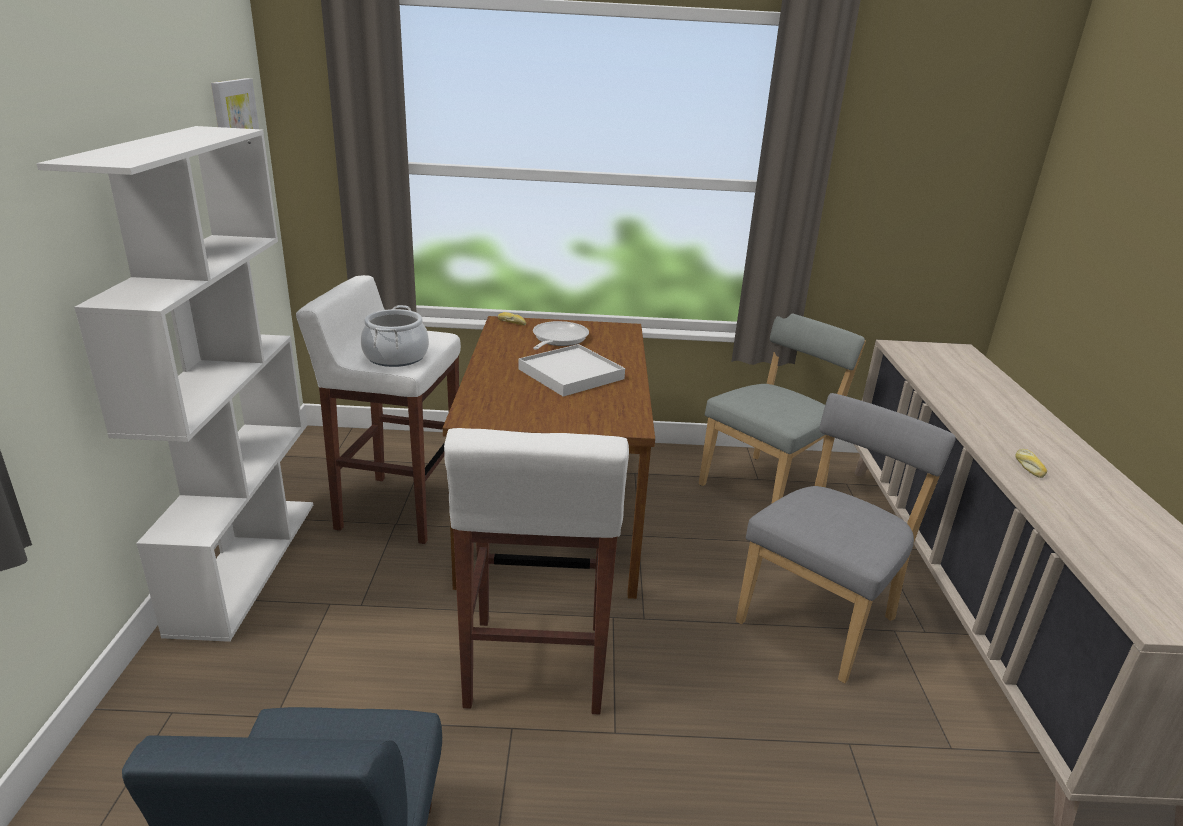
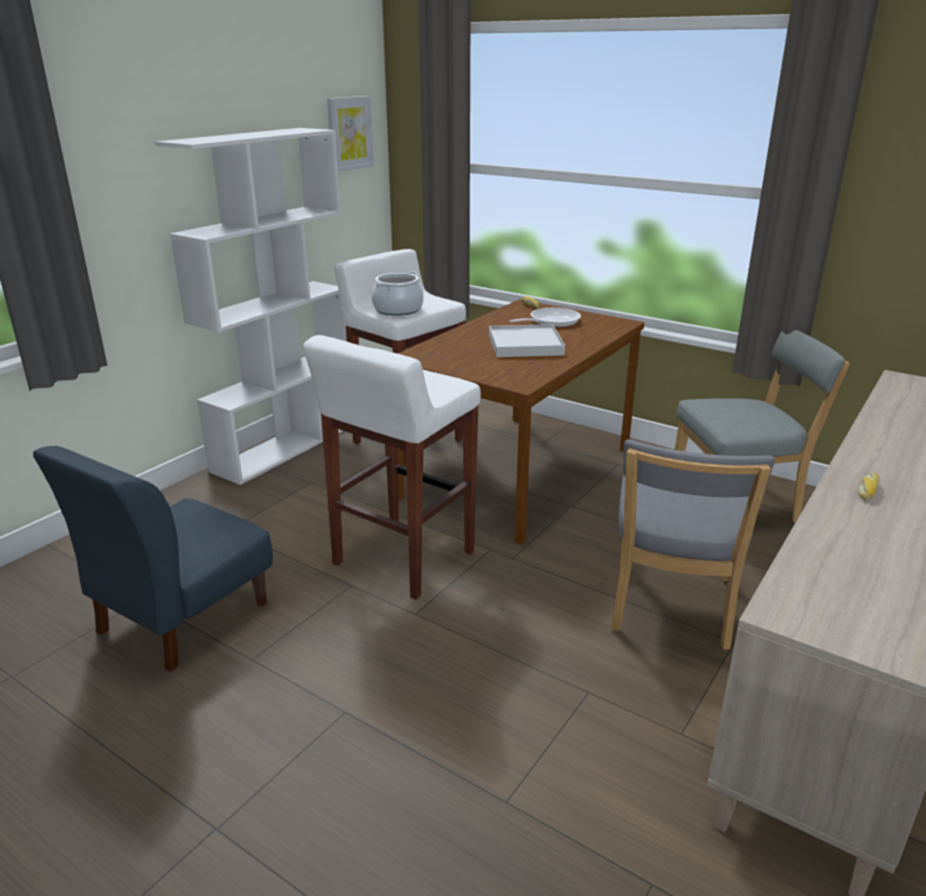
camera: 35 degrees right, 0 degrees up
grey chair [736,393,956,684] -> grey chair turned 120 degrees clockwise [611,439,775,650]

